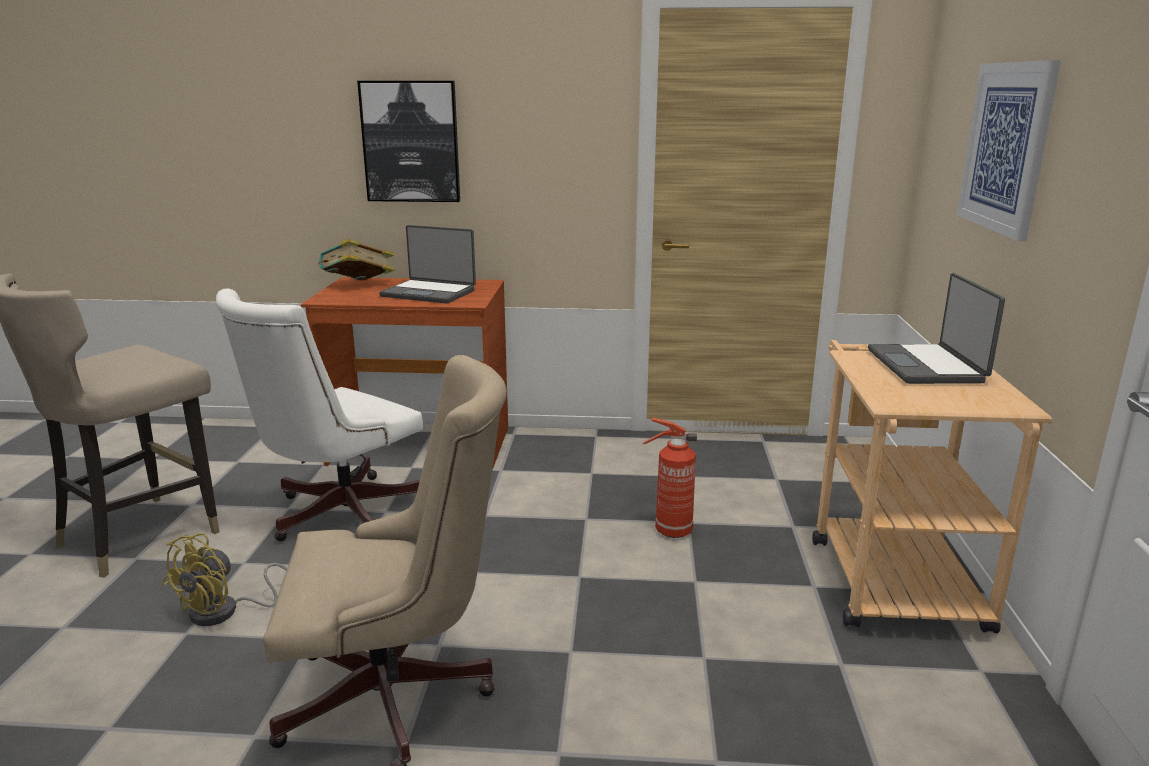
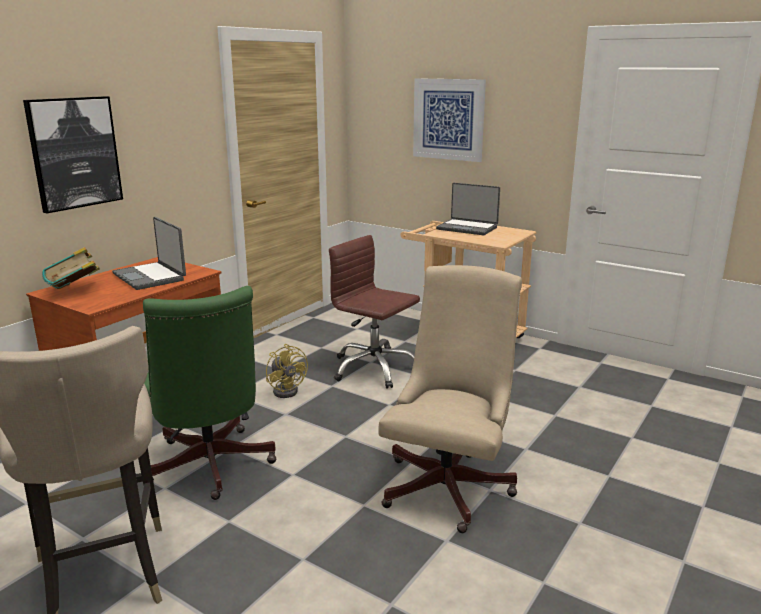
camera: 60 degrees left, 0 degrees up
yellow fan [162,533,287,626] -> yellow fan moved to [266,344,308,398]
white office chair [216,289,423,542] -> green office chair [143,286,277,500]
laptop [379,225,476,304] -> laptop turned 90 degrees clockwise [112,217,186,290]
fire extinguisher [642,418,697,538] -> brown office chair [329,235,420,389]

